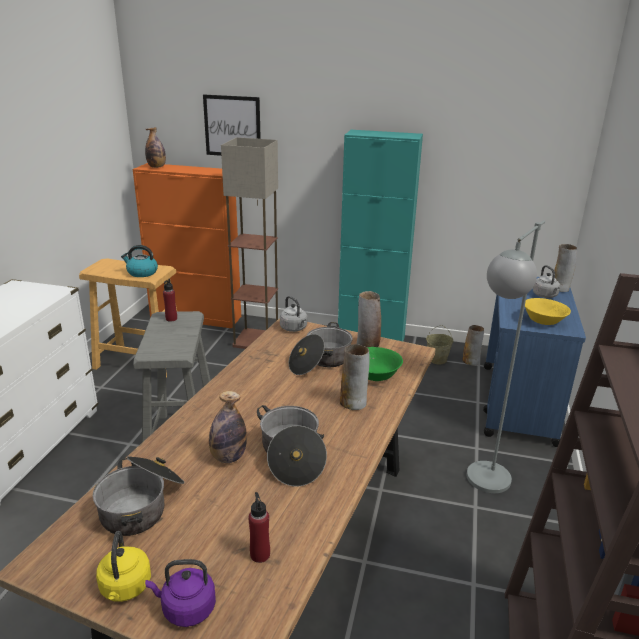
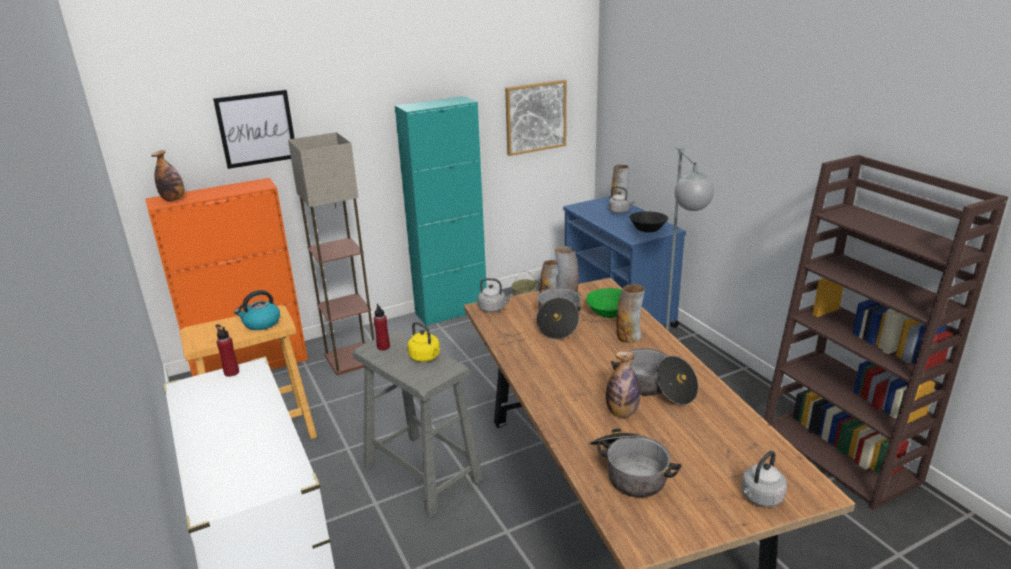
camera: 40 degrees left, 0 degrees up
yellow kettle [96,531,151,602] -> yellow kettle moved to [408,322,440,362]
purple kettle [145,559,216,627] -> grey kettle [741,451,787,507]
red bottle [248,492,270,563] -> red bottle moved to [215,324,239,377]
yellow bowl [525,298,571,325] -> black bowl [629,211,668,232]
none -> picture [505,80,567,156]

